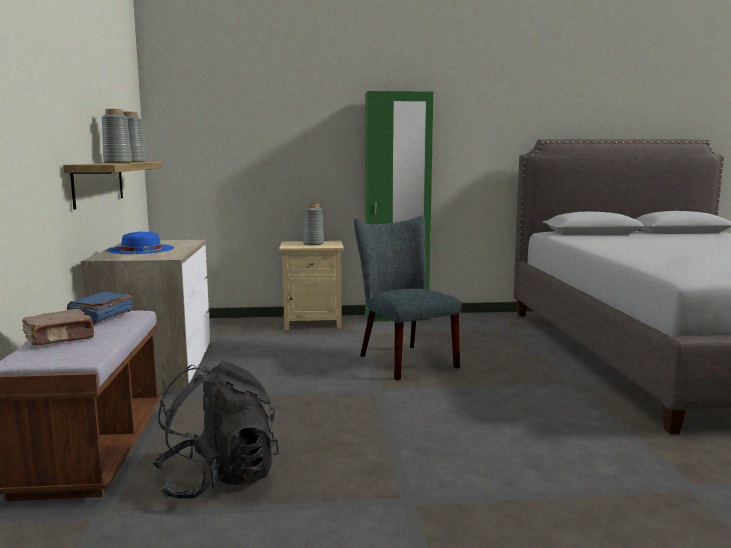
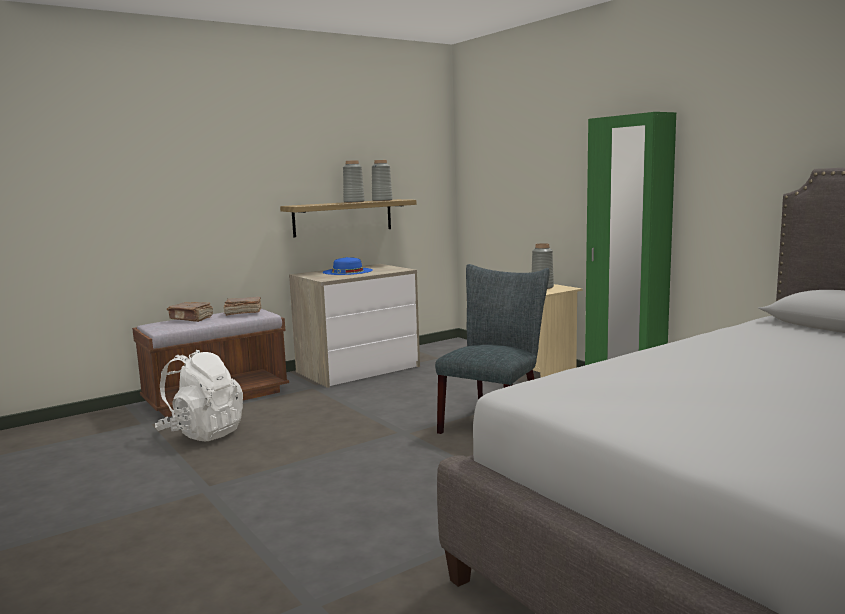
camera: 60 degrees right, 0 degrees up
blue book [67,292,133,325] -> brown book [224,297,262,316]
black backpack [153,361,279,499] -> white backpack [155,350,243,442]

